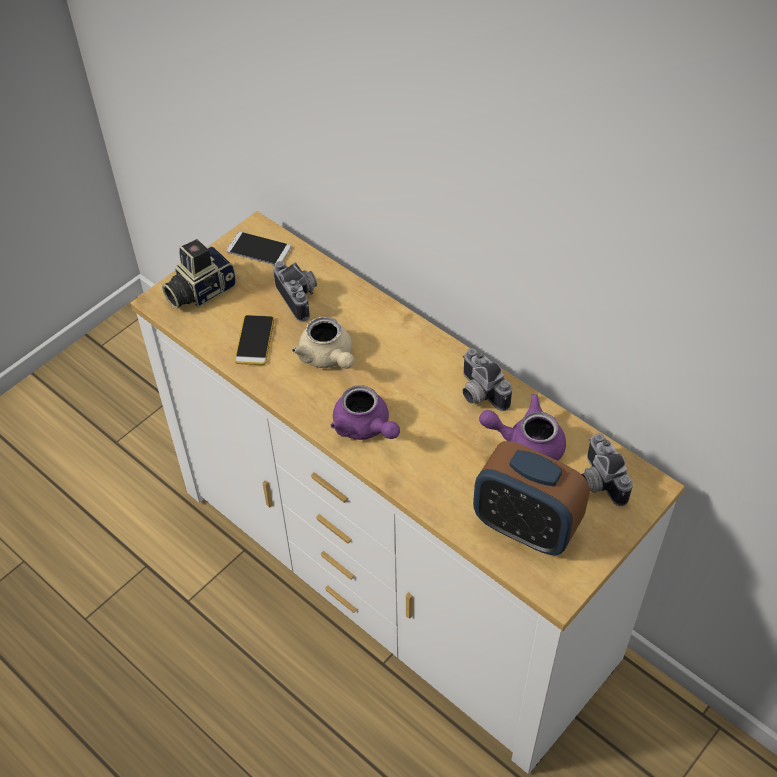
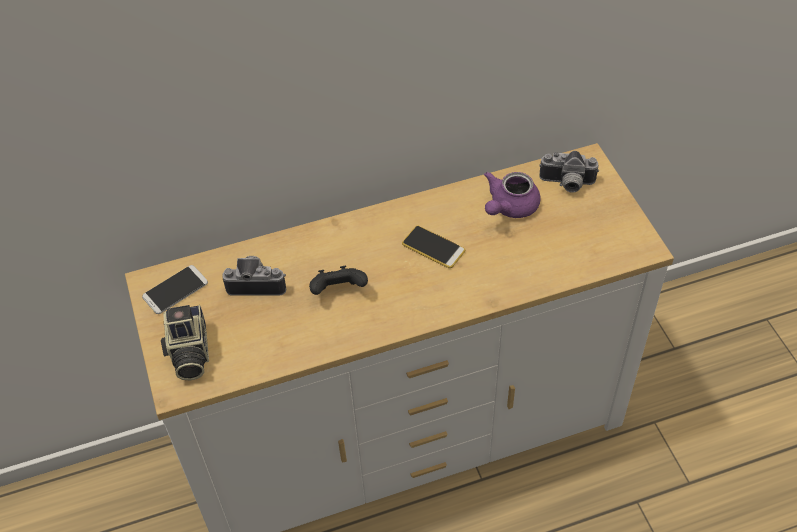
camera: 60 degrees left, 0 degrees up
phone [234,315,275,365] -> phone moved to [402,226,465,268]
beige teapot [291,317,355,369] -> black game controller [309,266,368,295]
purple teapot [331,385,400,440] -> none
camera [463,348,512,411] -> none
alarm clock [473,441,590,555] -> none

